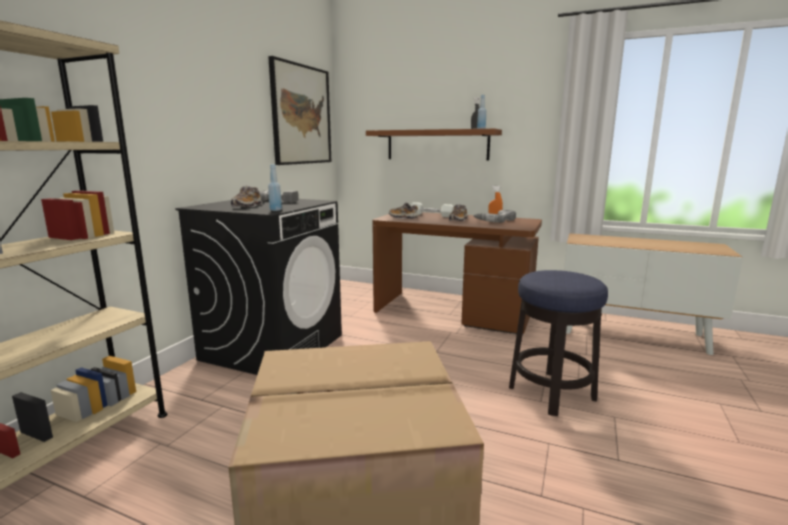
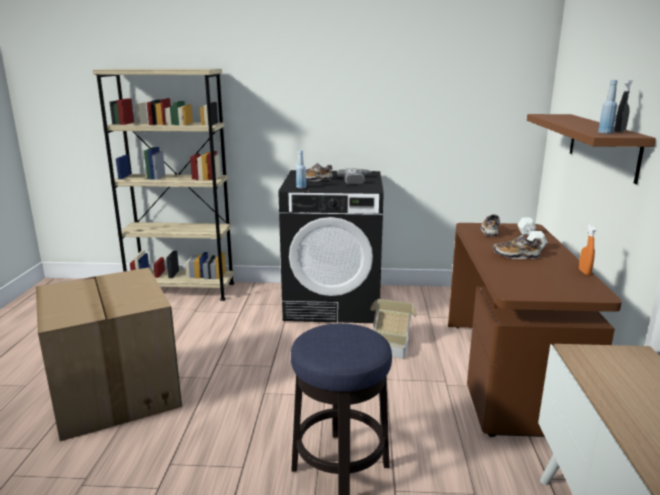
camera: 70 degrees right, 5 degrees up
picture [268,56,331,165] -> none
power drill [473,210,516,223] -> none
none -> cardboard box [371,299,416,359]

